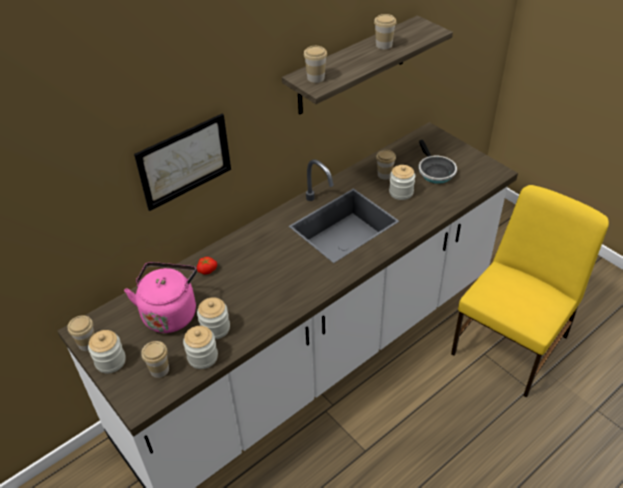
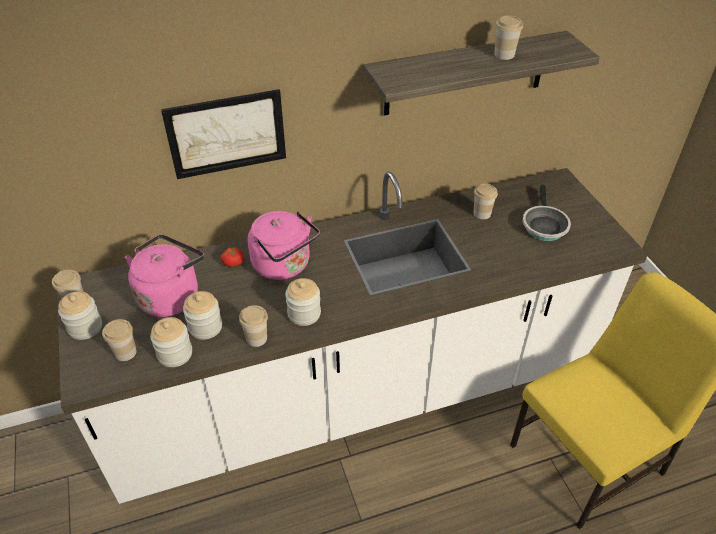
camera: 20 degrees right, 0 degrees up
cup [304,46,327,83] -> cup moved to [239,305,268,347]
jar [389,165,415,200] -> jar moved to [285,278,321,326]
none -> pink kettle [248,211,320,280]

